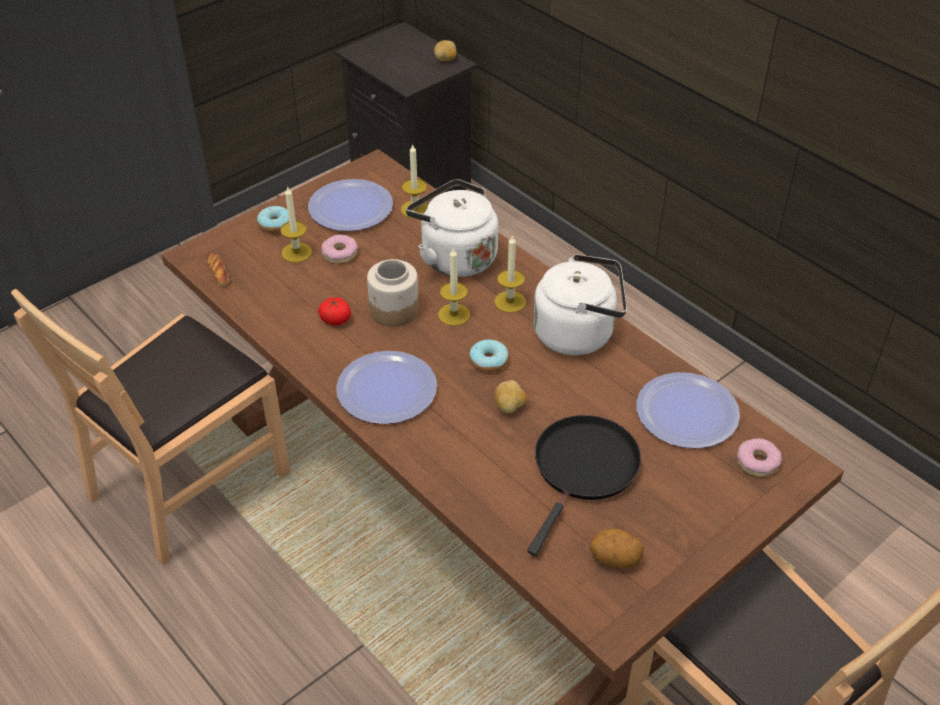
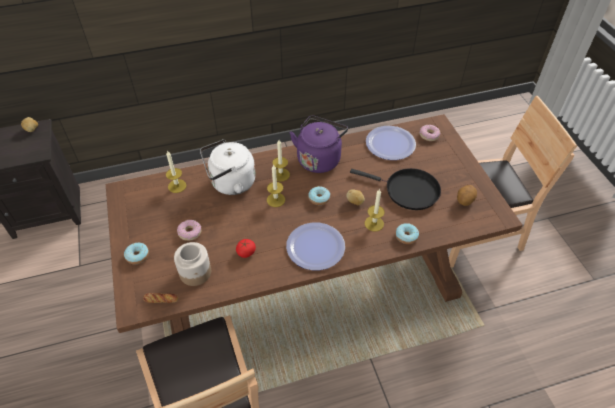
camera: 65 degrees left, 5 degrees up
candle [280,186,312,263] -> candle moved to [365,189,385,232]
plate [308,179,393,231] -> none
jar [367,259,419,327] -> jar moved to [174,242,211,286]
black frying pan [527,415,641,556] -> black frying pan turned 150 degrees clockwise [350,168,441,210]
white kettle [533,254,627,355] -> purple kettle [290,116,348,173]
none -> donut [395,223,419,244]

